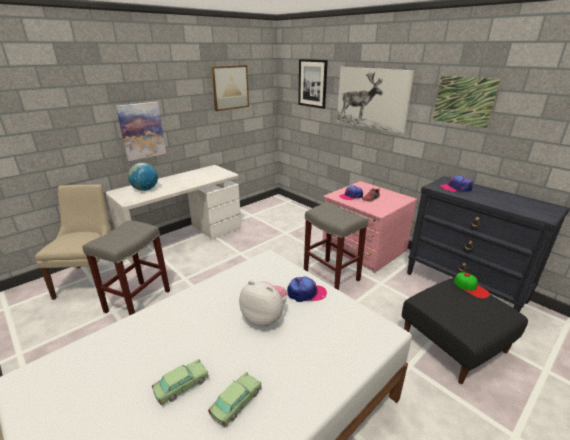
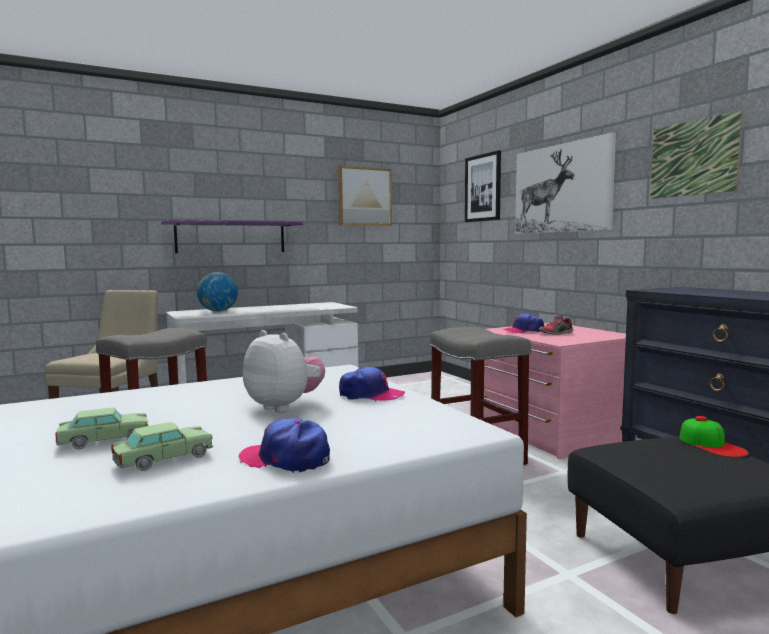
camera: 15 degrees right, 20 degrees down
picture [116,102,166,161] -> purple shelf [161,220,303,253]
cap [440,175,473,192] -> cap moved to [239,418,330,473]

